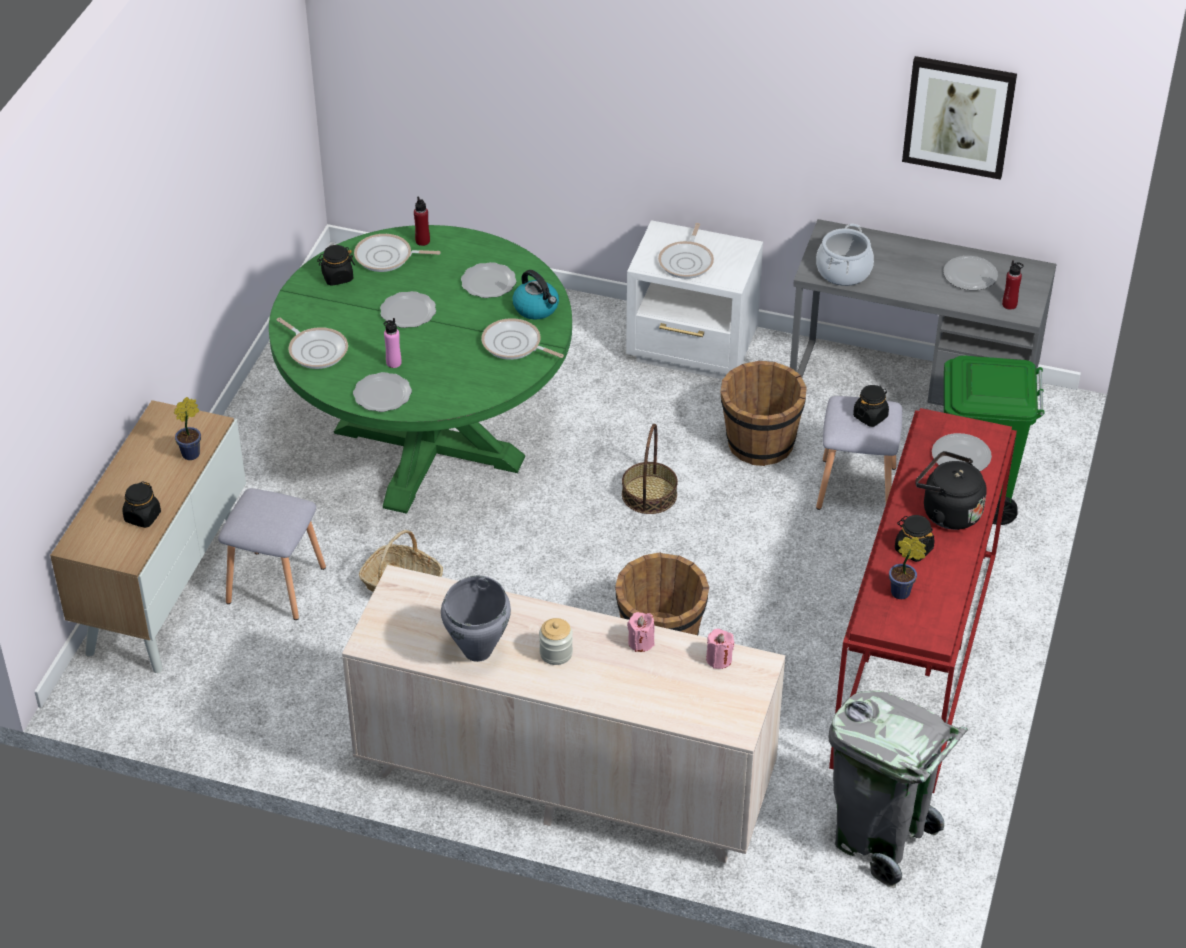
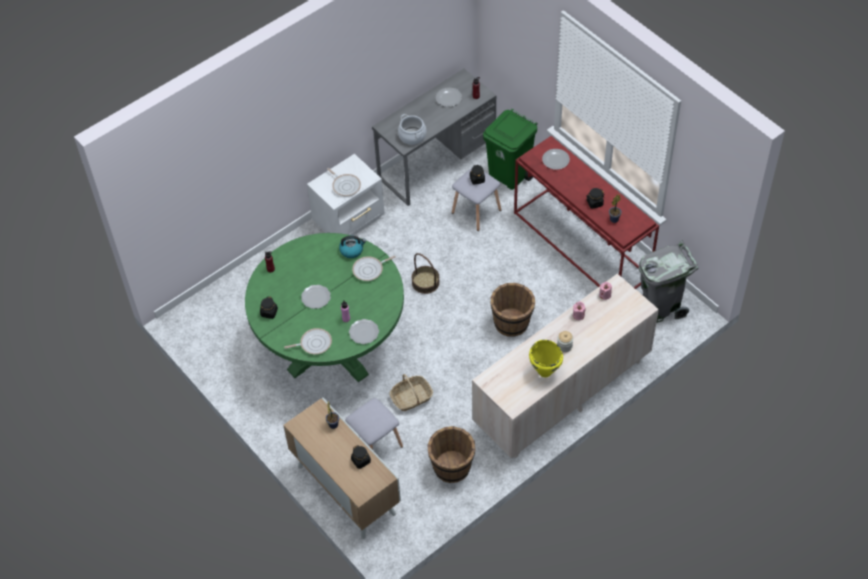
camera: 55 degrees left, 10 degrees up
frying pan [354,234,441,272] -> none
grey cooking pot [441,575,511,662] -> yellow cooking pot [529,340,563,377]
plate [461,262,516,298] -> none
brown bucket [720,361,807,466] -> brown bucket moved to [427,426,476,483]
picture [902,56,1017,180] -> none
black kettle [915,451,987,530] -> none

